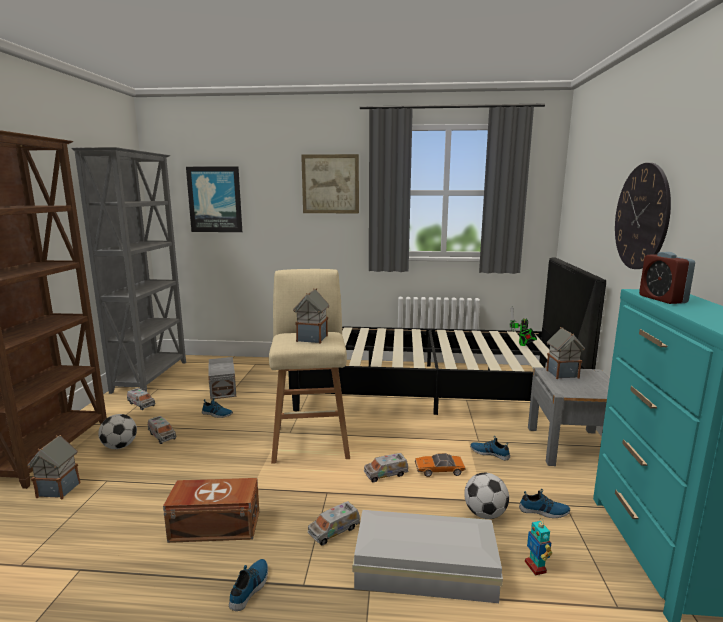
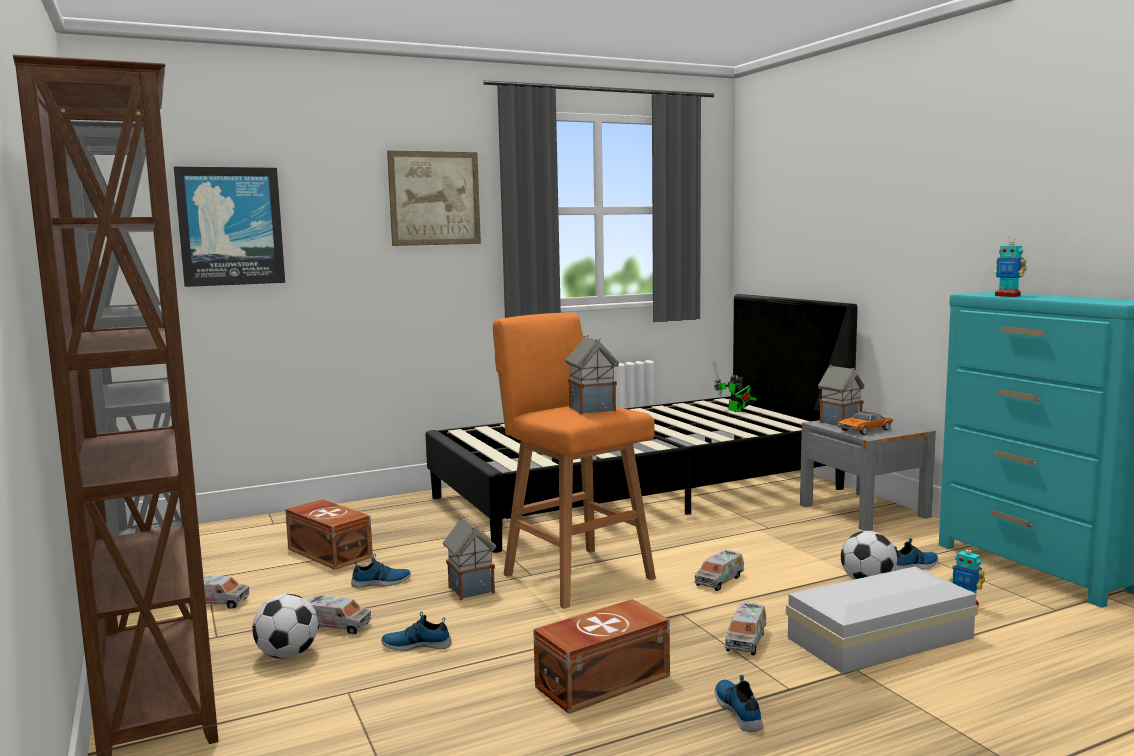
camera: 30 degrees left, 5 degrees down
toy house [27,435,81,499] -> toy house moved to [443,516,496,600]
grey storage box [208,357,236,400] -> brown storage box [285,499,373,570]
beige stool [269,269,350,464] -> orange stool [493,313,656,609]
toy car [415,453,466,477] -> toy car moved to [837,411,893,435]
shoe [470,436,510,461] -> shoe moved to [381,611,451,651]
wall clock [615,163,671,269] -> none
alarm clock [639,252,695,304] -> toy robot [994,237,1027,297]

